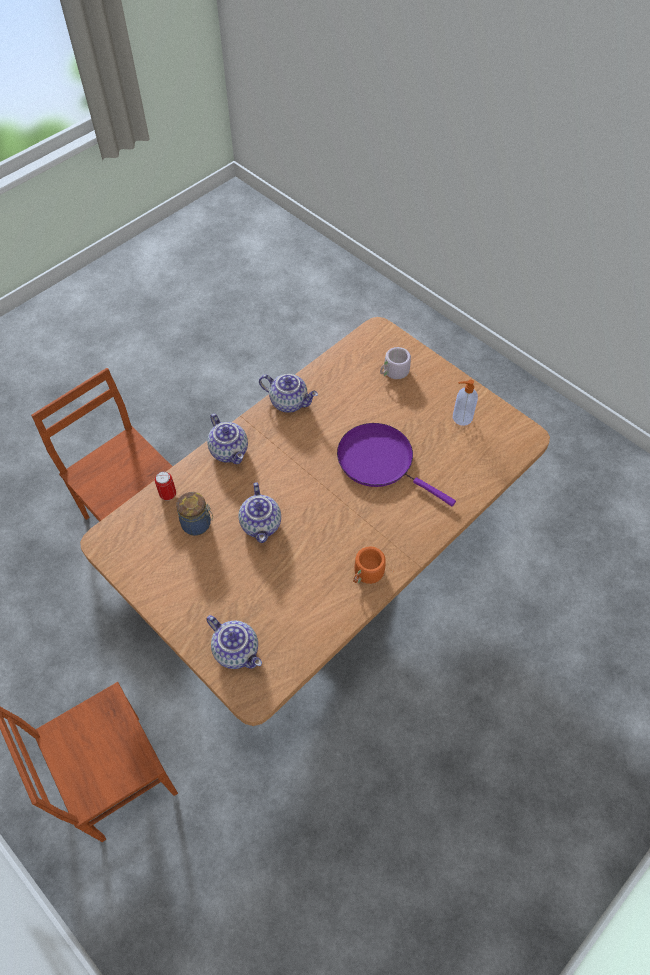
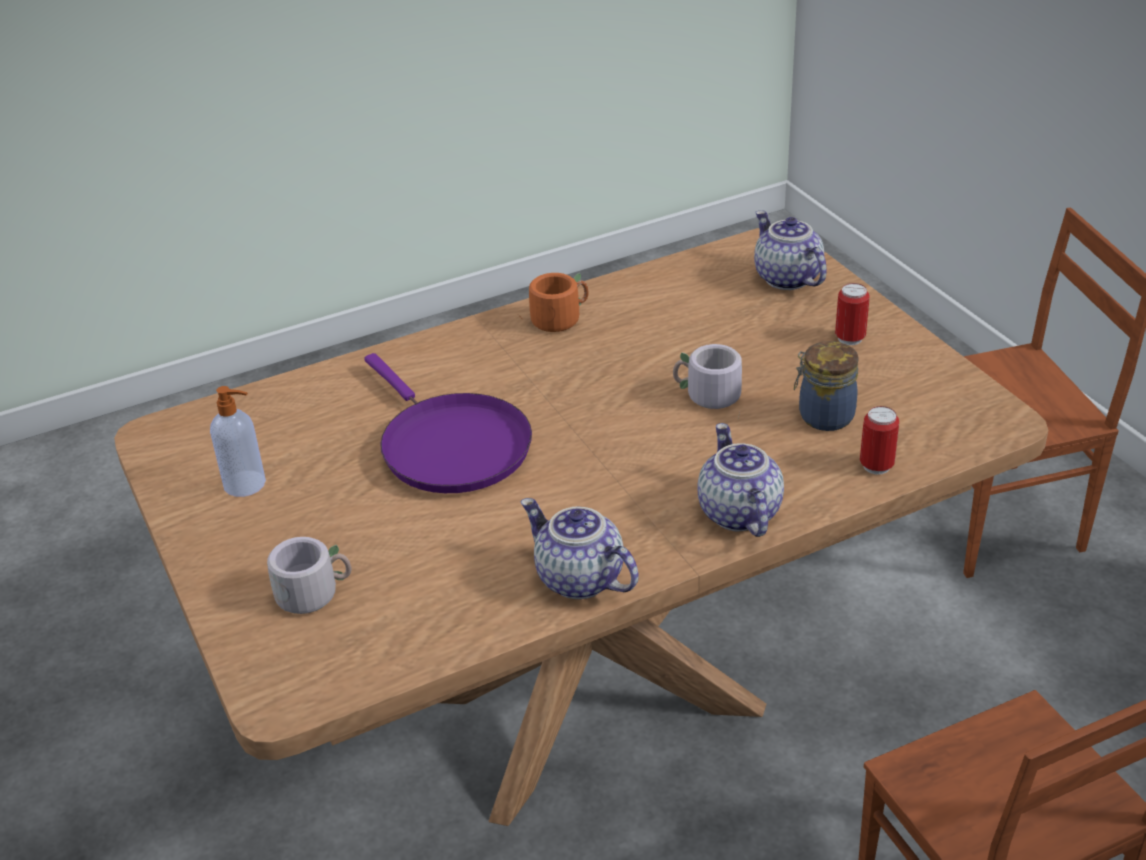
camera: 160 degrees left, 20 degrees down
teapot [239,482,281,543] -> grey mug [673,344,742,418]
none -> can [835,283,870,345]

